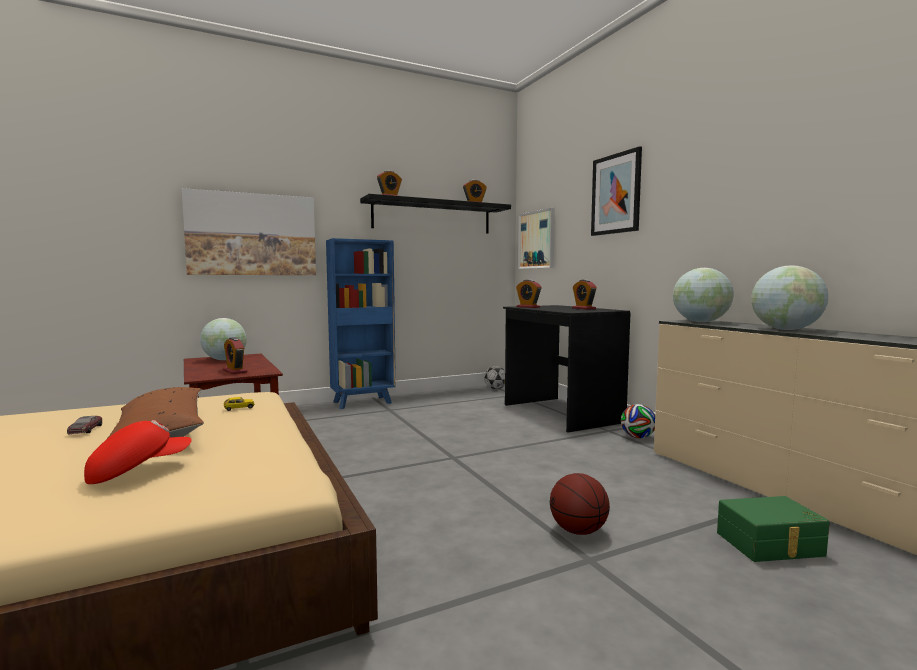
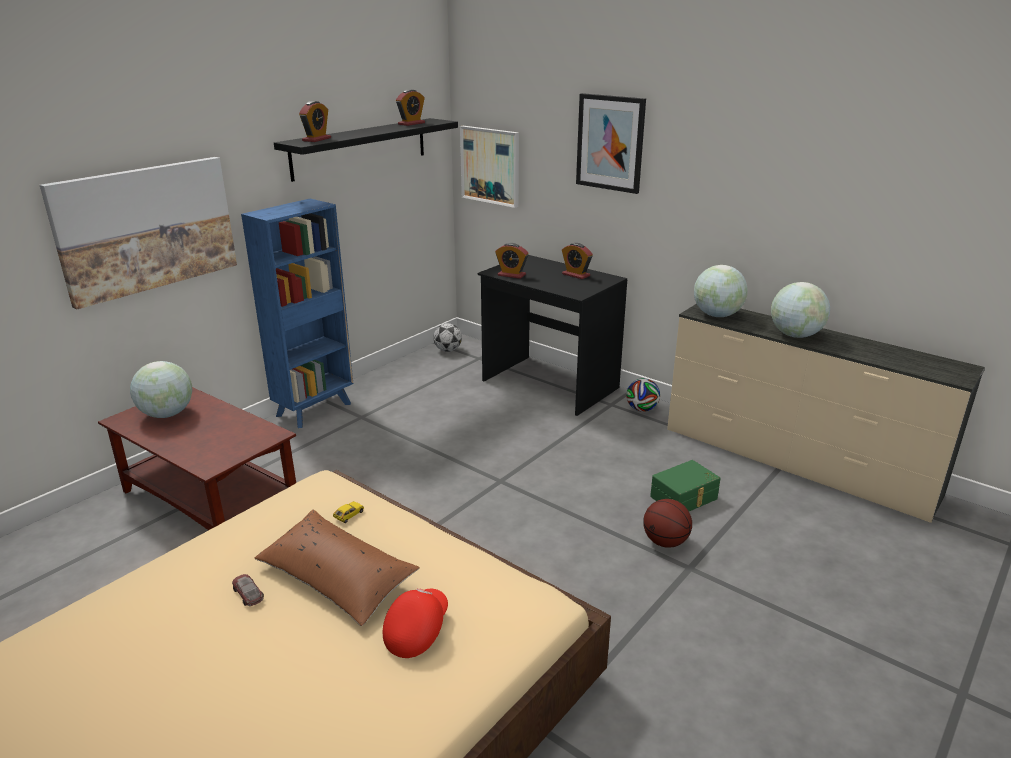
camera: 25 degrees left, 20 degrees up
alarm clock [223,337,247,374] -> none
green storage box [717,496,830,562] -> green storage box moved to [650,460,721,511]

